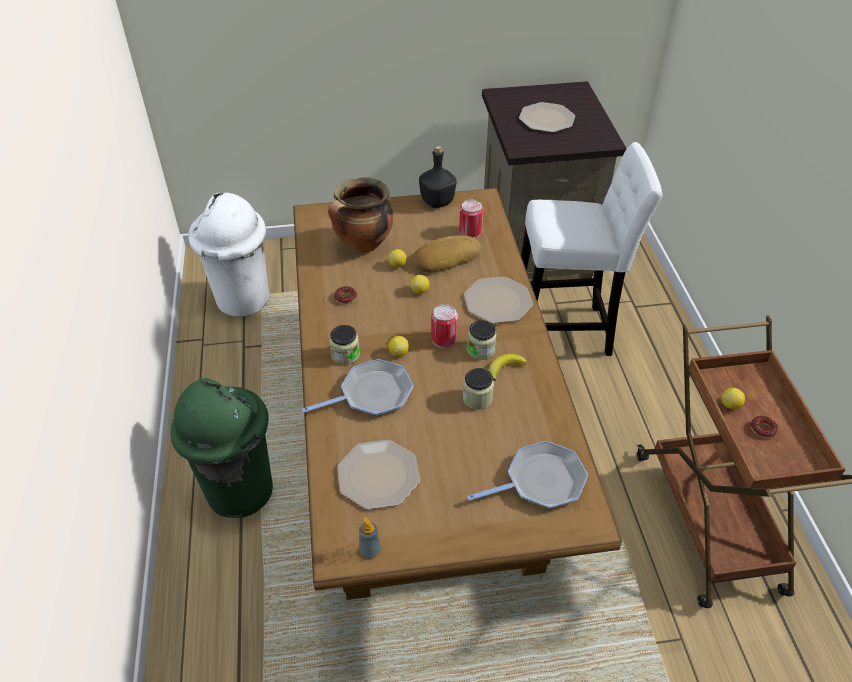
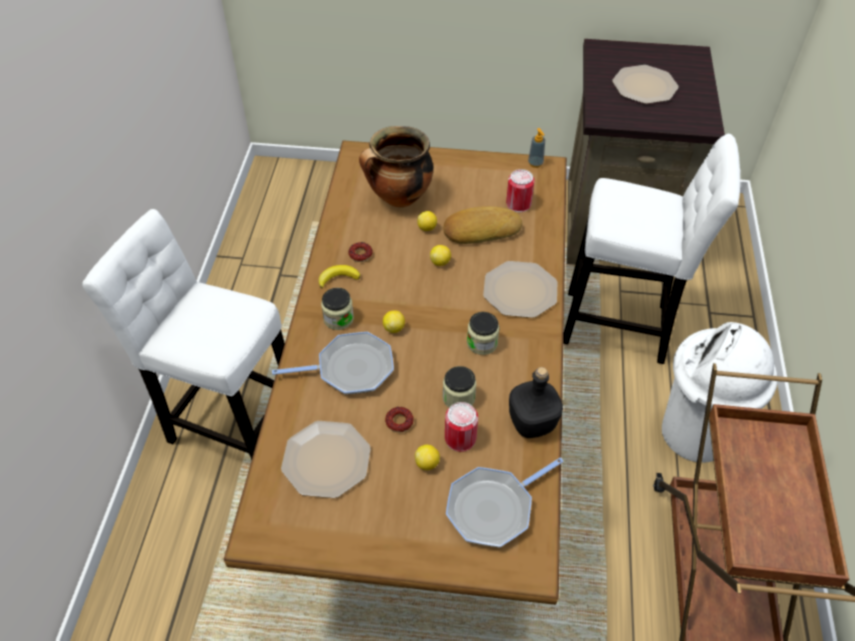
camera: 15 degrees right, 5 degrees up
green trash can [170,378,273,518] -> white stool [82,209,285,460]
white trash can [188,192,270,317] -> white trash can moved to [662,322,777,463]
soap dispenser [359,517,381,559] -> soap dispenser moved to [528,128,545,168]
black bottle [419,146,456,208] -> black bottle moved to [509,367,563,438]
can [431,304,458,348] -> can moved to [445,402,478,452]
frying pan [467,441,588,509] -> frying pan turned 150 degrees clockwise [446,457,564,548]
banana [489,354,527,381] -> banana moved to [319,265,360,289]
lemon [722,388,745,410] -> lemon moved to [415,445,440,470]
donut [751,416,778,438] -> donut moved to [385,407,414,433]

